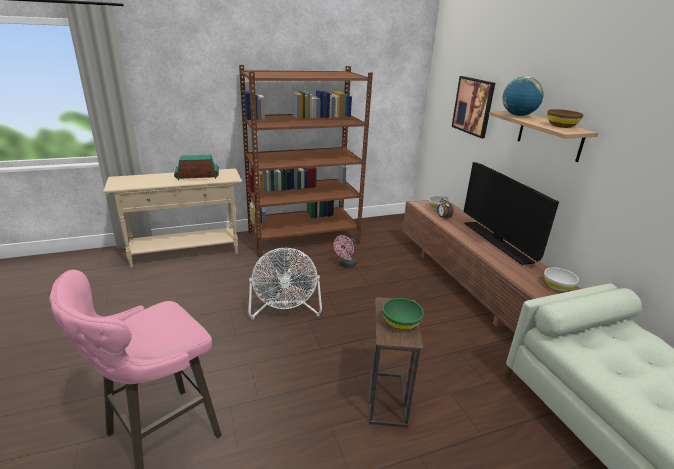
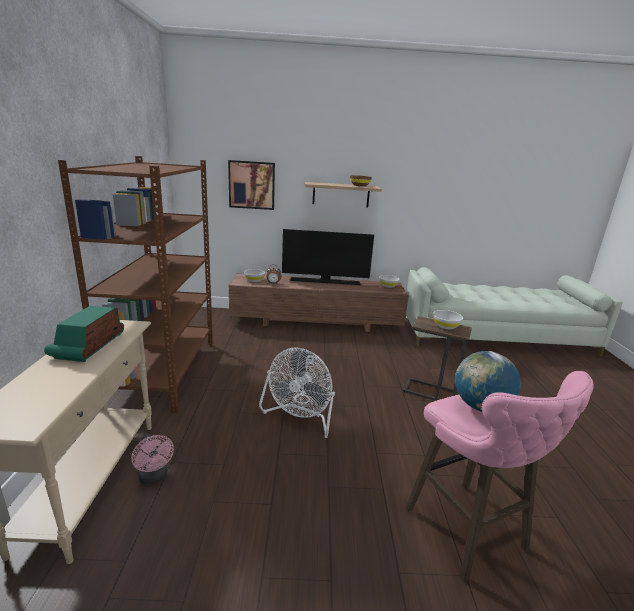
camera: 70 degrees left, 5 degrees down
white fan [248,248,322,320] -> white fan turned 105 degrees clockwise [259,348,335,438]
pink fan [333,235,357,268] -> pink fan moved to [131,433,174,485]
green bowl [383,298,424,331] -> white bowl [433,310,463,329]
globe [502,76,544,116] -> globe moved to [455,351,521,412]

